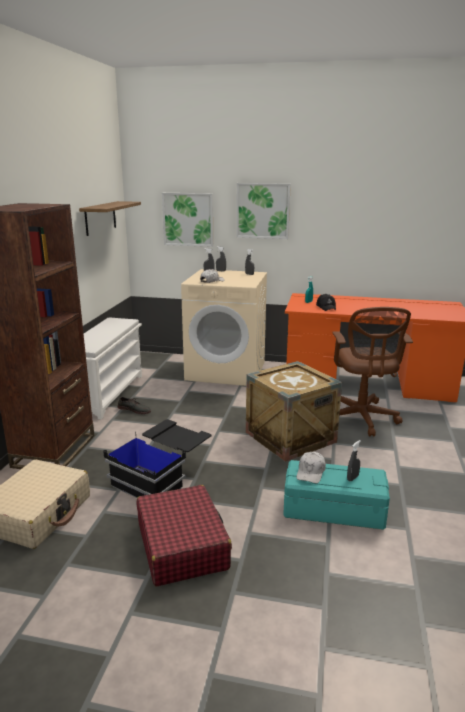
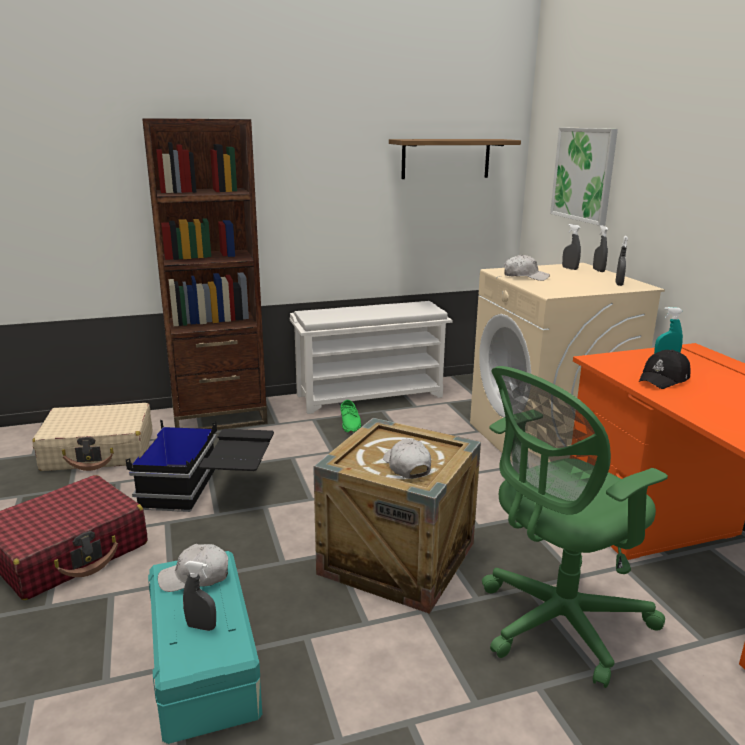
camera: 60 degrees right, 0 degrees up
grey shoe [118,397,151,414] -> green shoe [340,400,361,432]
picture [236,183,291,239] -> none
brown office chair [332,307,413,437] -> green office chair [482,366,668,688]
none -> white cap [383,439,431,479]

